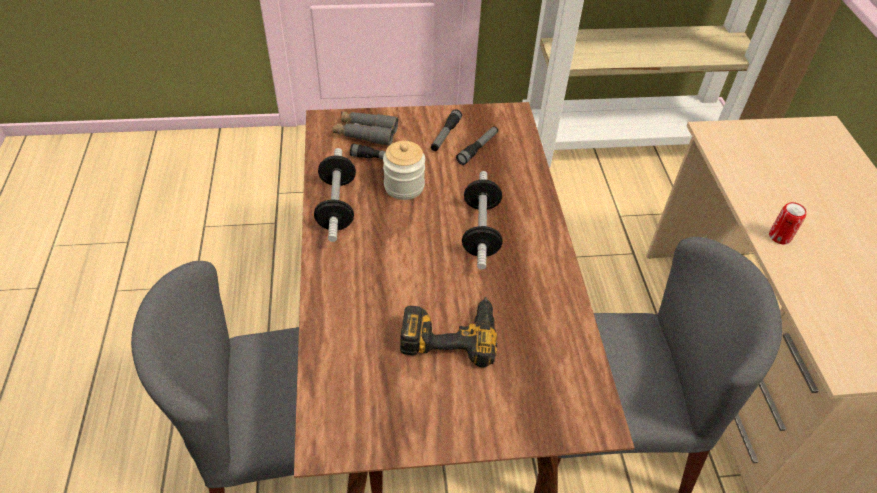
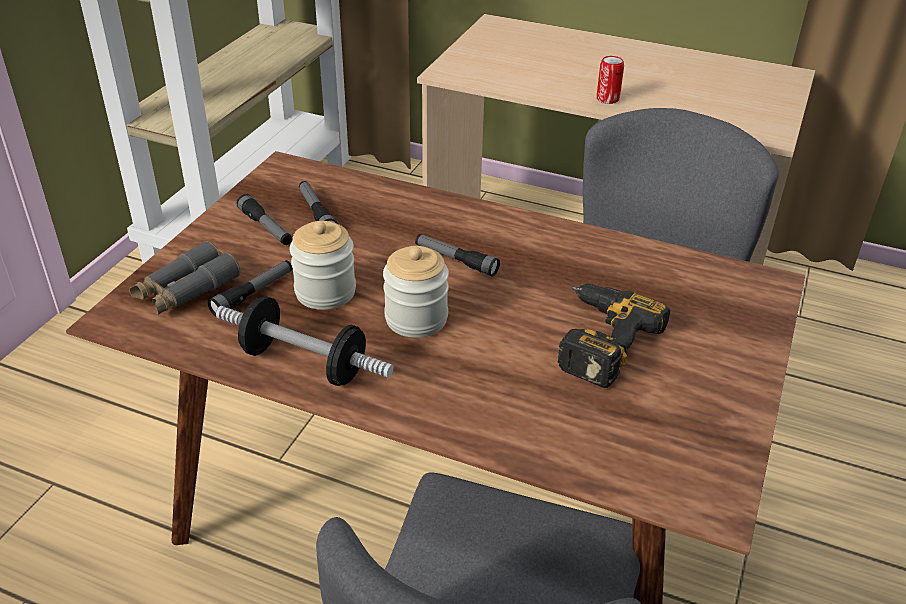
camera: 60 degrees left, 10 degrees down
dumbbell [462,171,503,270] -> flashlight [415,234,500,277]
none -> jar [383,246,449,338]

